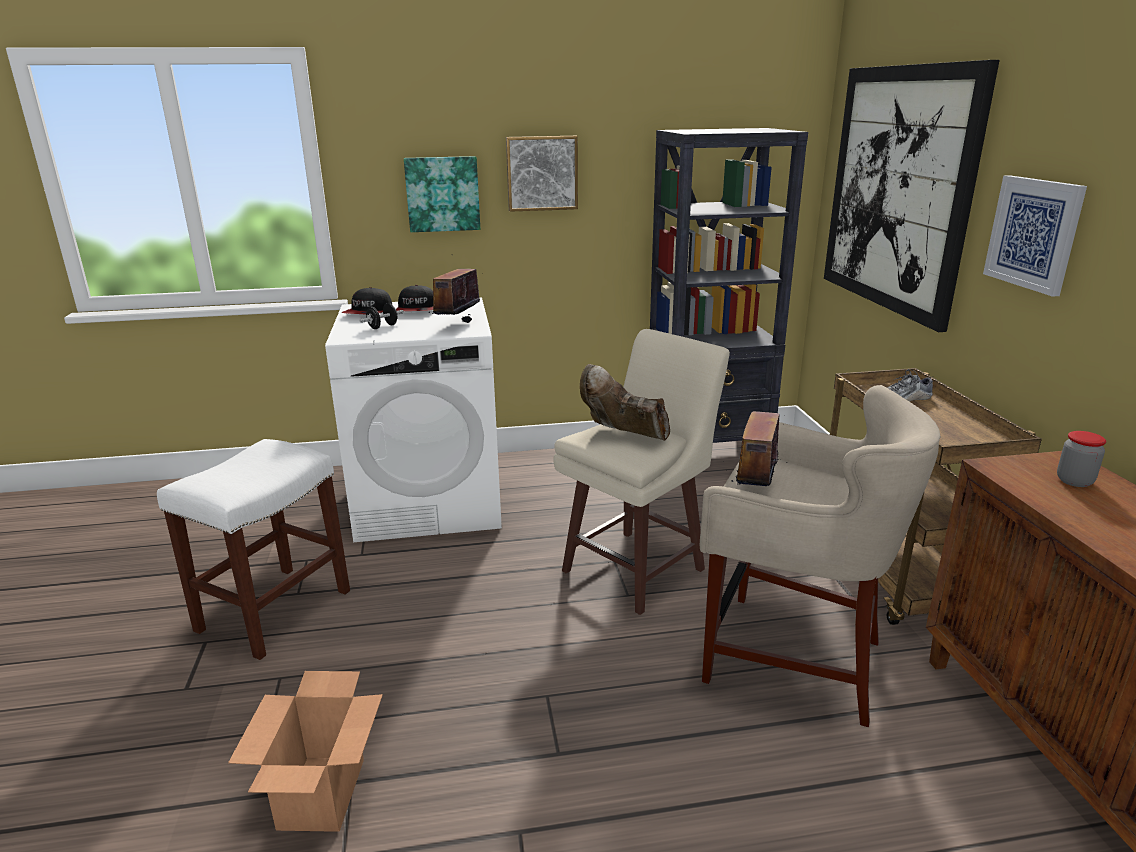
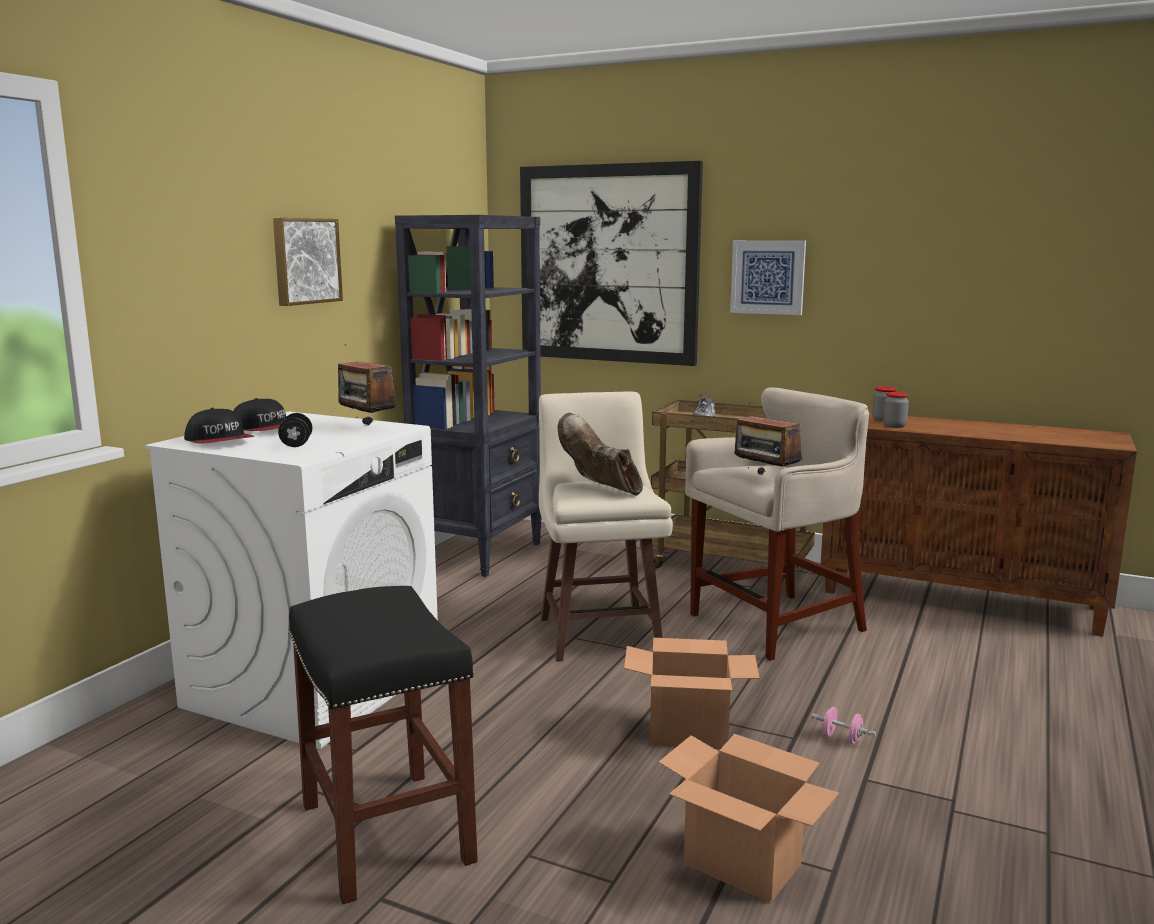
camera: 55 degrees left, 10 degrees down
white stool [157,439,350,660] -> black stool [289,586,478,904]
picture [404,156,480,232] -> none
brown boot [580,364,670,441] -> brown boot turned 75 degrees clockwise [557,413,643,496]
none -> cardboard box [624,638,760,749]
none -> pink dumbbell [812,707,876,744]
none -> jar [883,392,909,428]

